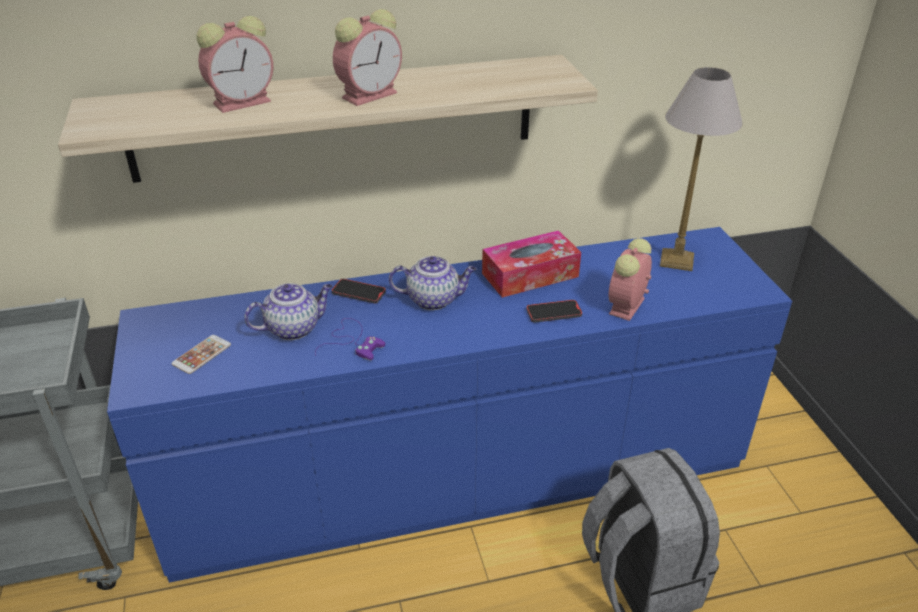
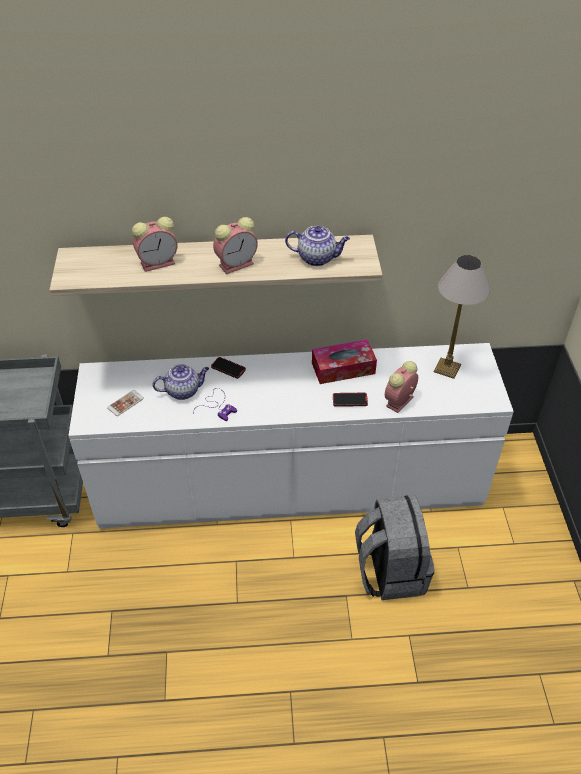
camera: 10 degrees right, 10 degrees up
blue dresser [107,227,792,583] -> white dresser [68,343,514,528]
teapot [389,256,477,310] -> teapot moved to [285,226,350,266]

